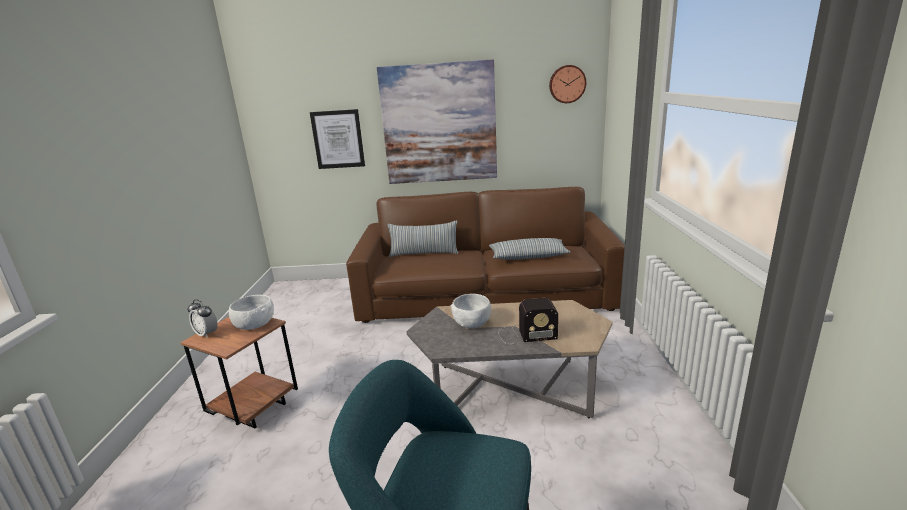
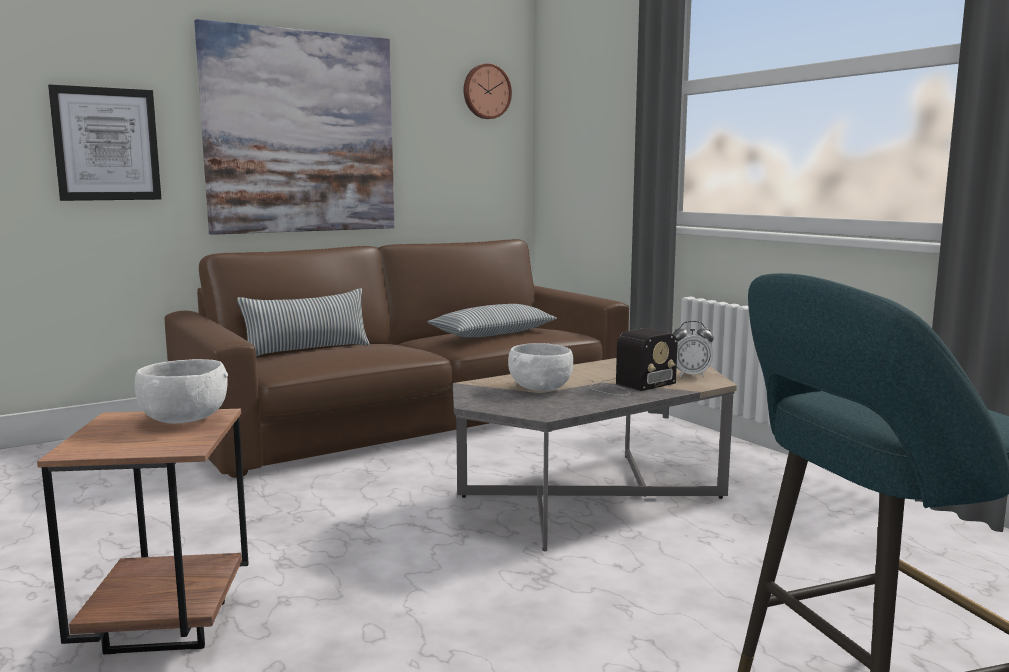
camera: 35 degrees left, 10 degrees down
alarm clock [188,299,218,338] -> alarm clock moved to [673,321,714,377]

